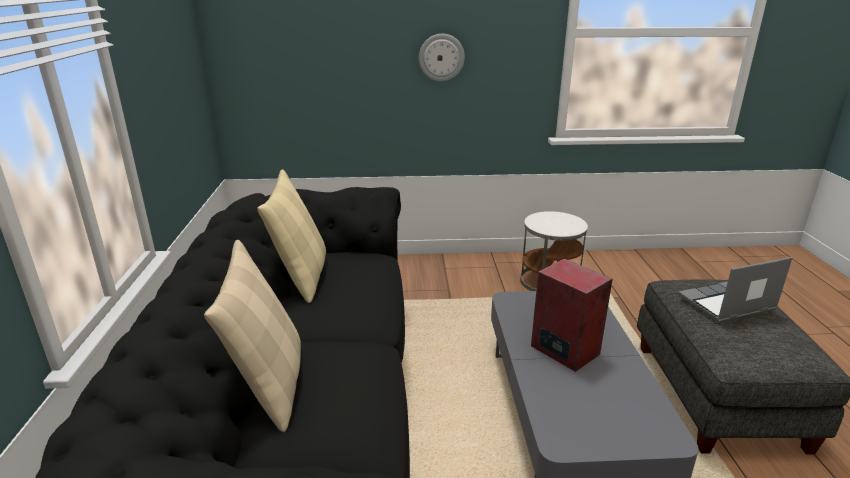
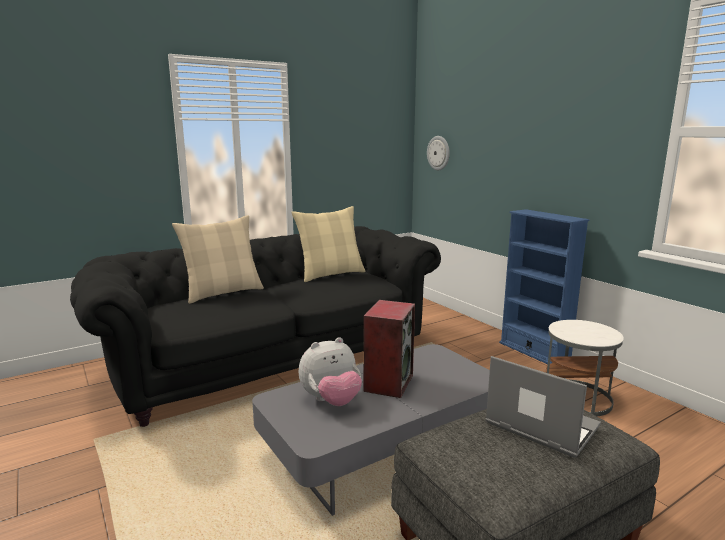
camera: 60 degrees right, 10 degrees down
wall clock [419,34,465,82] -> wall clock moved to [427,136,450,170]
none -> plush toy [299,337,362,406]
none -> blue bookcase [499,209,589,364]

